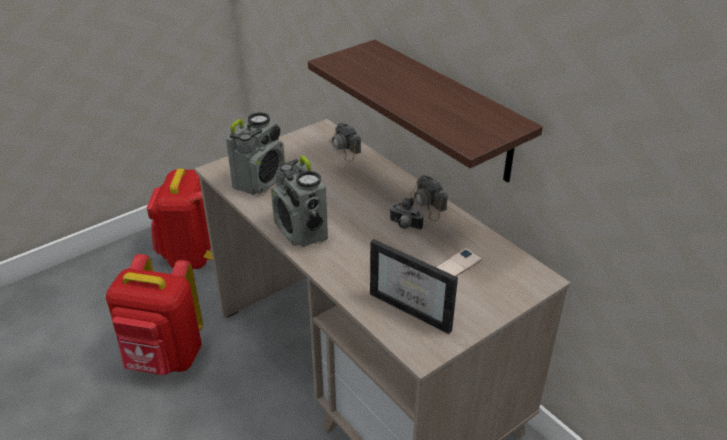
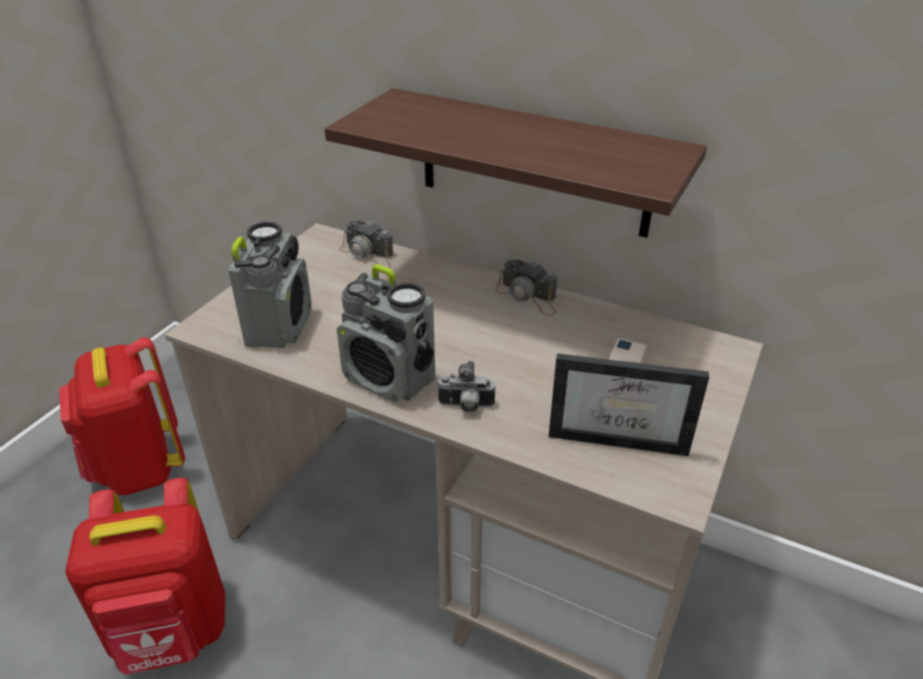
camera: 25 degrees left, 0 degrees up
camera [389,198,423,230] -> camera moved to [437,361,495,413]

